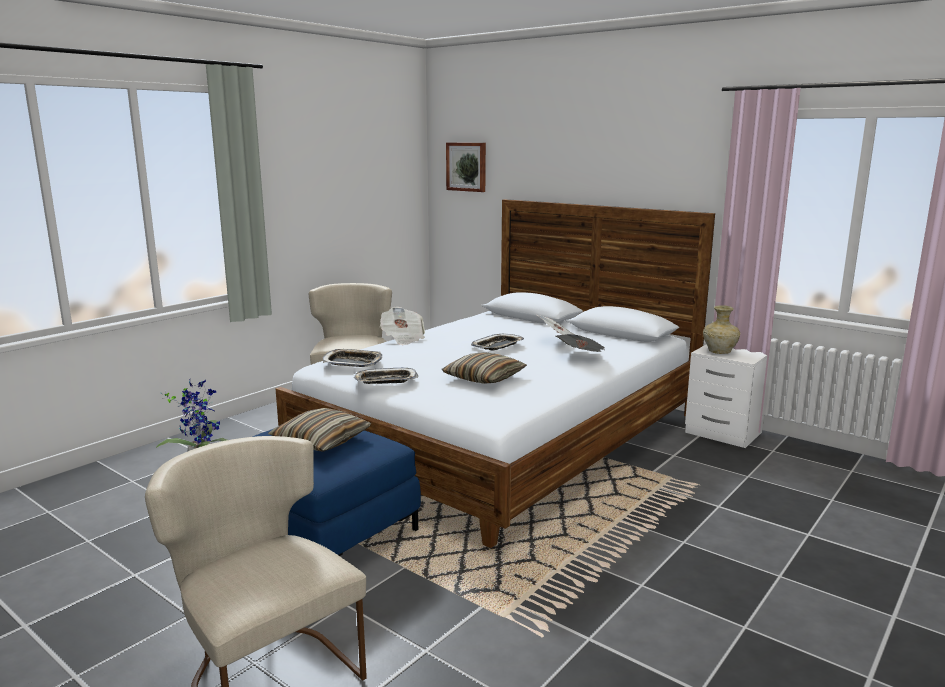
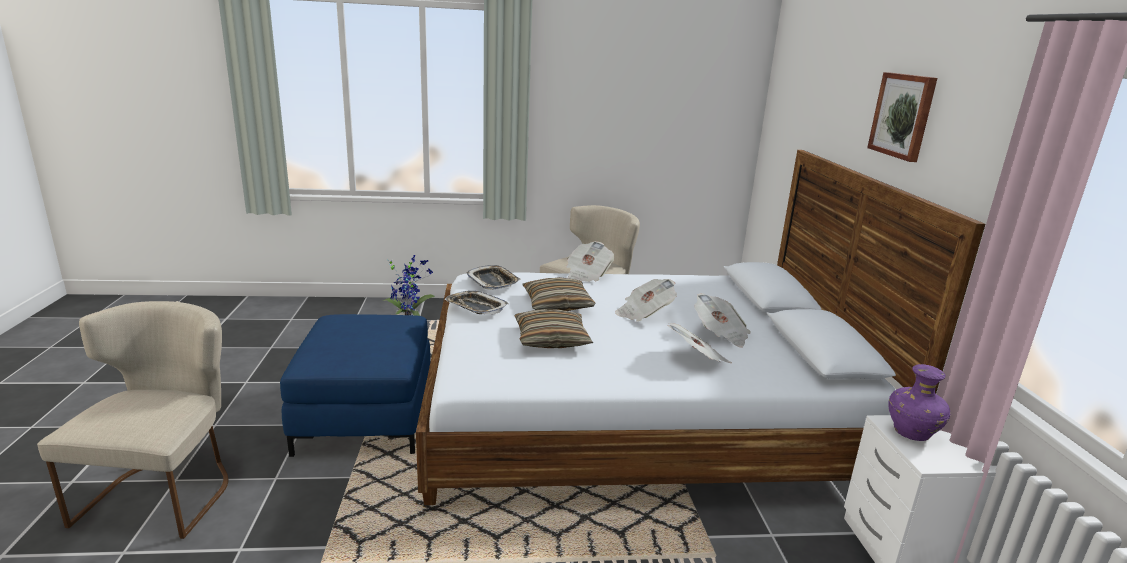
camera: 45 degrees right, 5 degrees up
pillow [268,408,371,452] -> pillow moved to [522,277,596,311]
picture [446,142,486,192] -> picture moved to [867,72,937,162]
tray [471,334,524,350] -> newspaper [615,279,677,321]
beige vase [703,305,740,354] -> purple vase [888,364,951,441]

